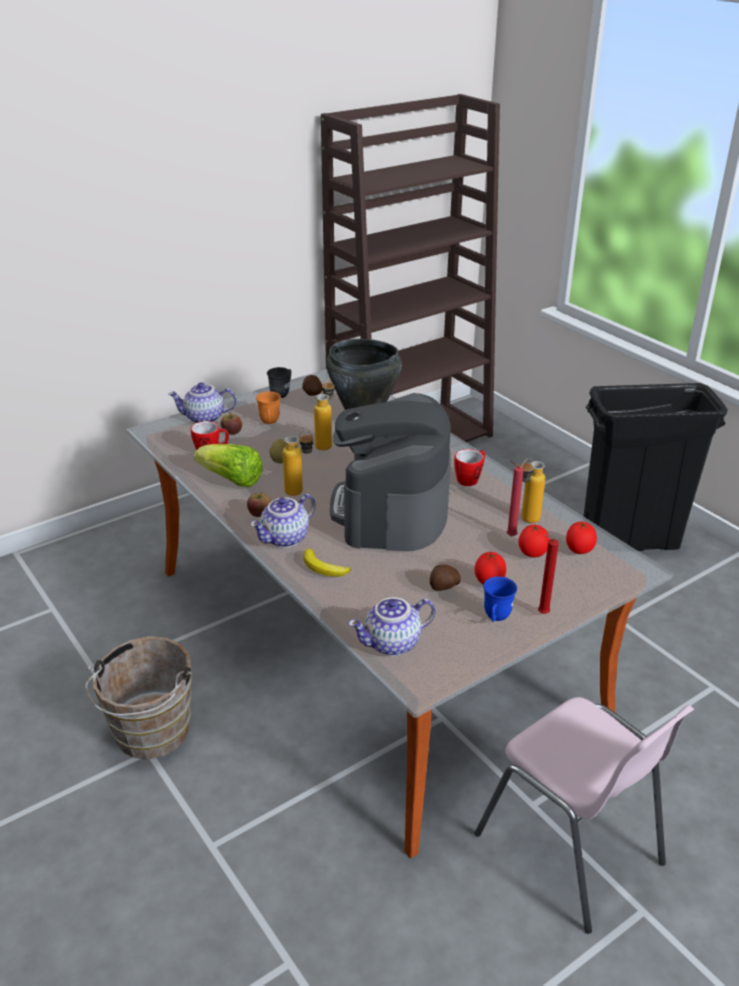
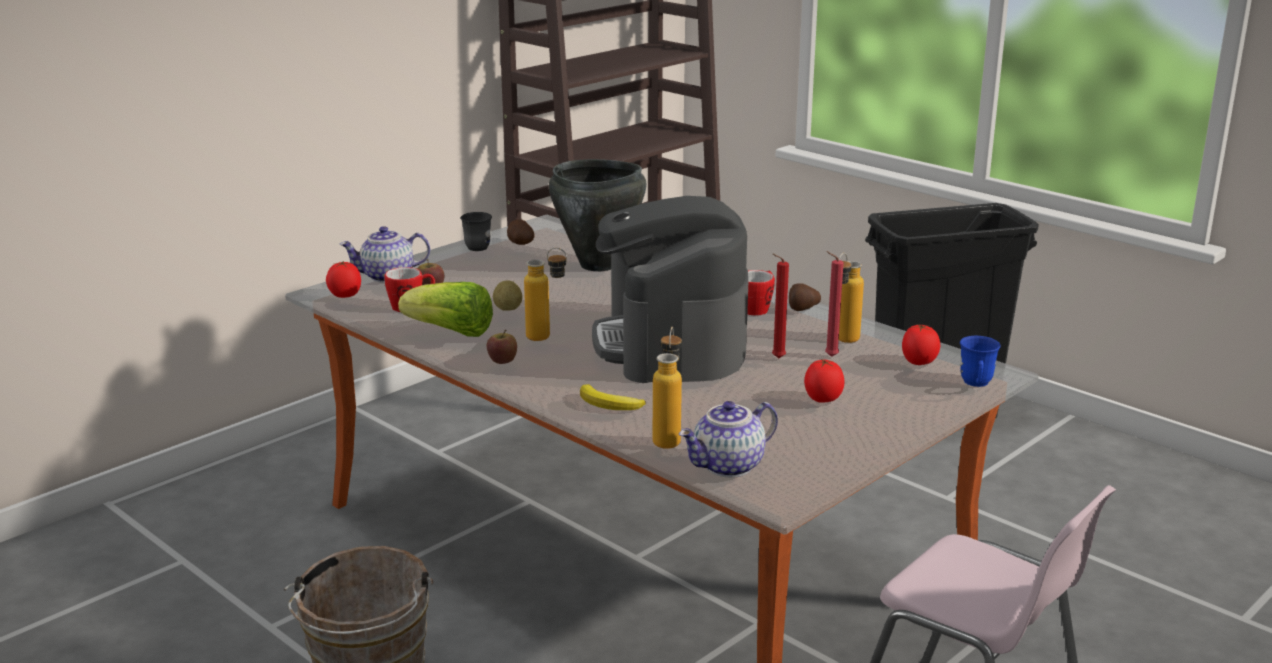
camera: 10 degrees left, 10 degrees down
teapot [250,494,316,548] -> none
orange mug [256,391,281,424] -> none
bottle [314,378,335,450] -> bottle moved to [653,327,682,449]
potato [430,564,461,591] -> potato moved to [789,283,821,311]
blue mug [483,576,517,622] -> blue mug moved to [960,336,1001,387]
tomato [519,525,549,557] -> tomato moved to [326,261,361,298]
red candle [538,534,559,614] -> red candle moved to [772,254,789,358]

